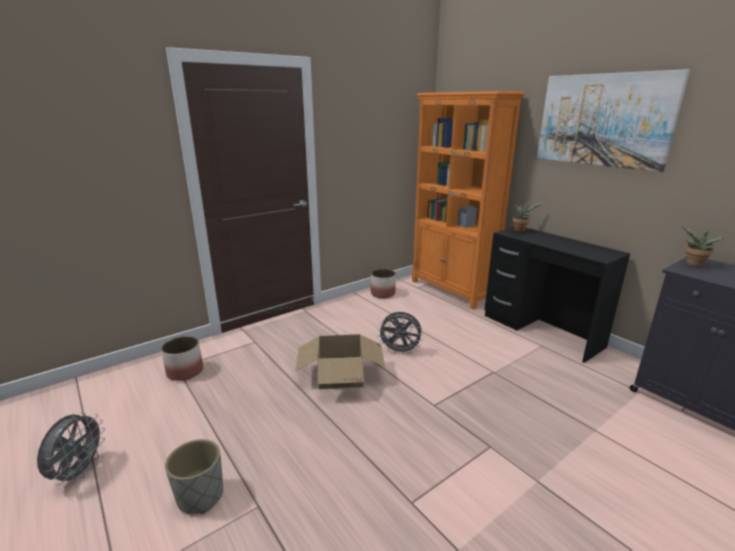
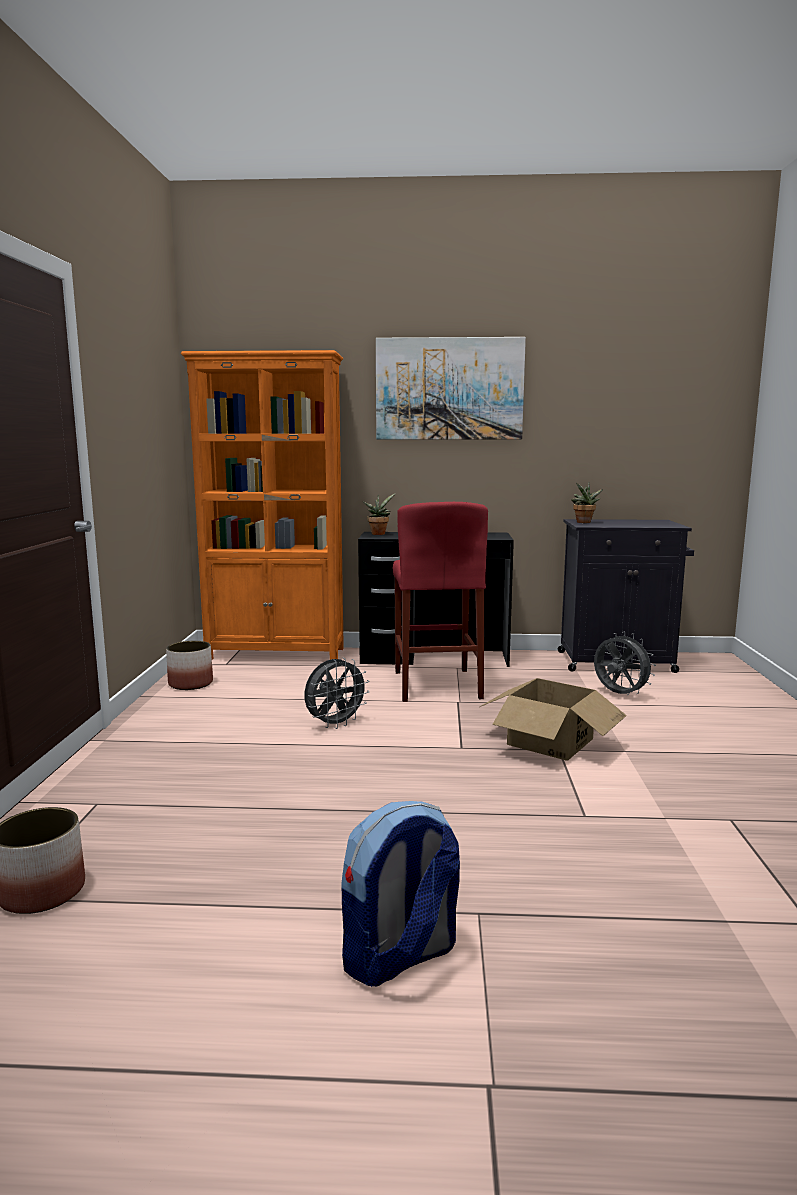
camera: 50 degrees left, 10 degrees down
grey fan [37,412,105,485] -> grey fan moved to [594,632,656,695]
grey planter [165,439,223,514] -> backpack [342,801,460,987]
cardboard box [295,334,385,389] -> cardboard box moved to [480,678,627,761]
none -> red stool [393,502,488,702]

